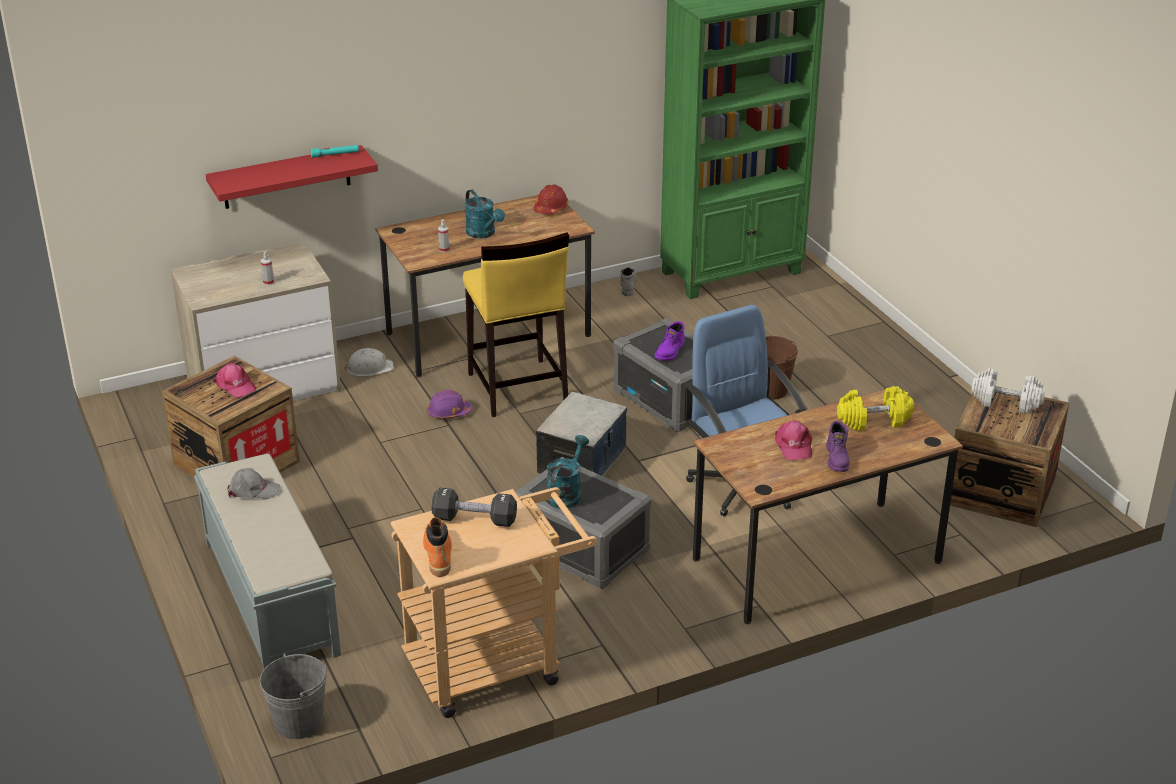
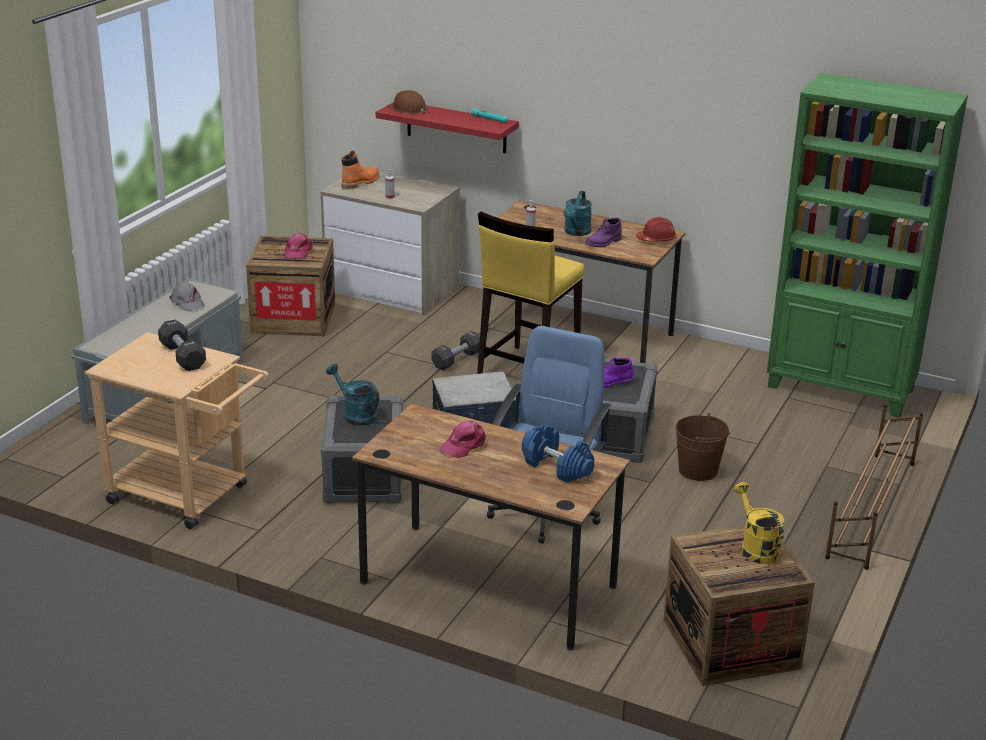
camera: 50 degrees right, 5 degrees down
grey bucket [260,653,327,739] -> none
white hard hat [344,348,394,376] -> none
orange boot [423,517,452,577] -> orange boot moved to [341,151,379,189]
purple hard hat [427,390,472,419] -> black dumbbell [432,331,480,370]
turquoise watering can [547,435,589,509] -> turquoise watering can turned 120 degrees counterclockwise [326,364,379,426]
grey boot [620,267,637,296] -> none
purple boot [826,421,850,472] -> purple boot moved to [585,217,622,247]
yellow dumbbell [837,386,914,431] -> blue dumbbell [522,425,594,483]
white dumbbell [971,369,1045,414] -> yellow watering can [733,482,784,564]
none -> brown hard hat [388,90,427,114]
none -> brown shoe rack [825,404,923,570]

